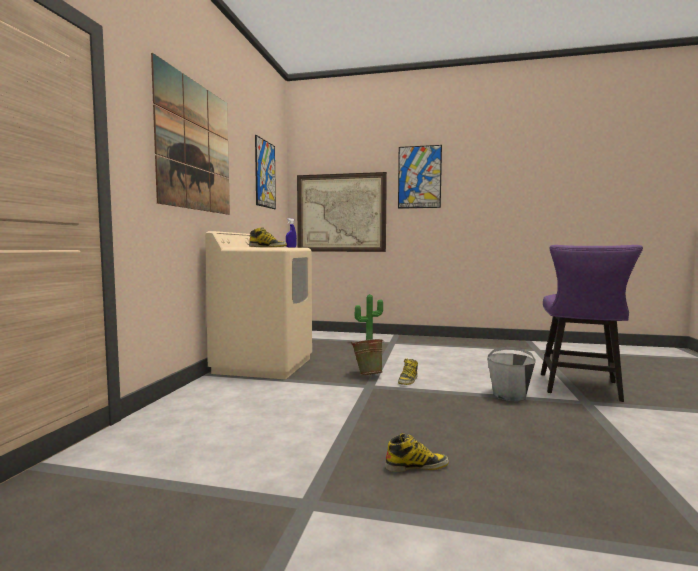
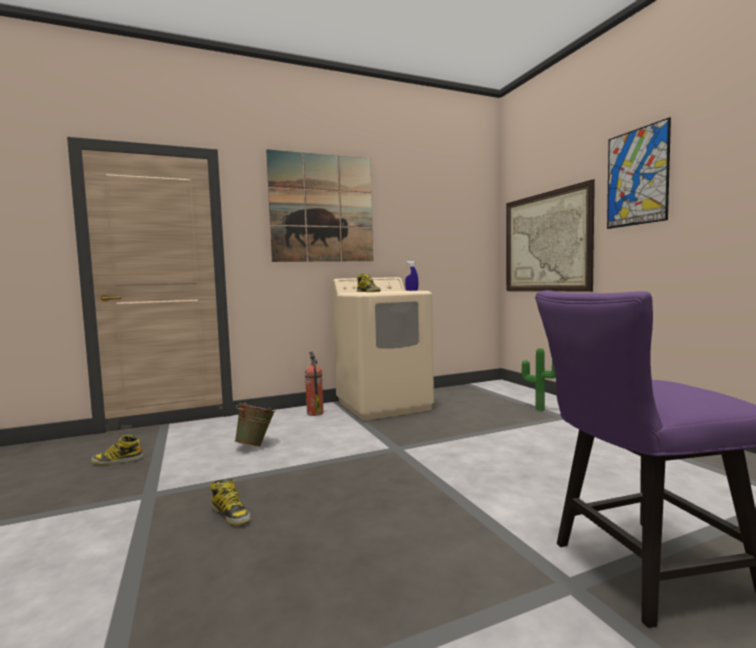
camera: 55 degrees right, 0 degrees up
picture [255,135,276,209] -> none
green bucket [351,339,383,375] -> green bucket moved to [235,402,276,447]
boot [398,359,418,385] -> boot moved to [91,435,143,465]
grey bucket [487,347,536,401] -> none
none -> fire extinguisher [305,351,324,416]

